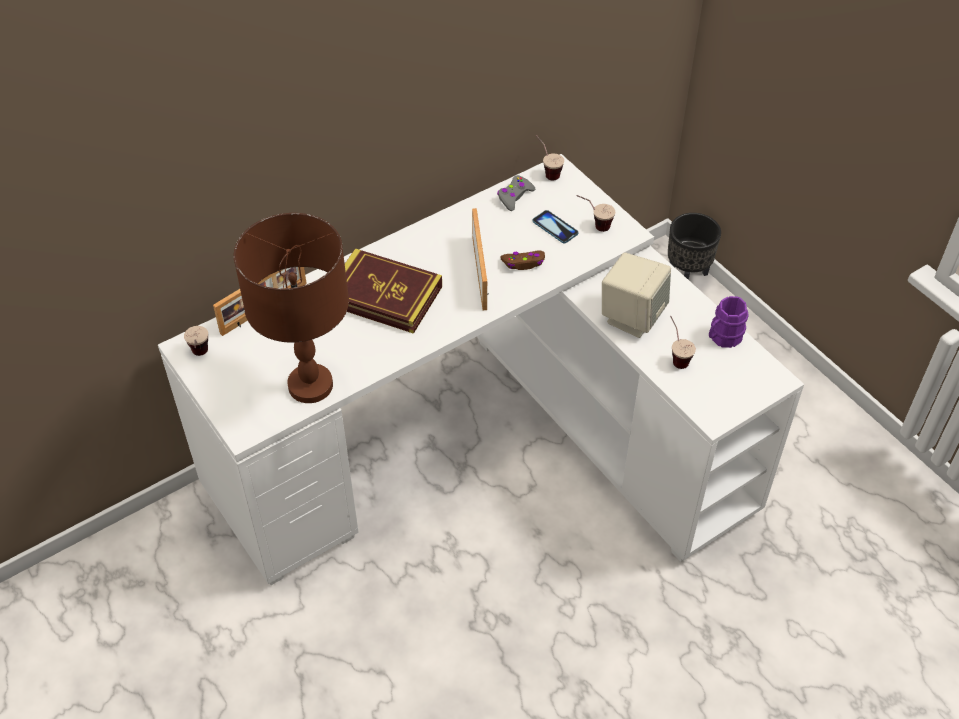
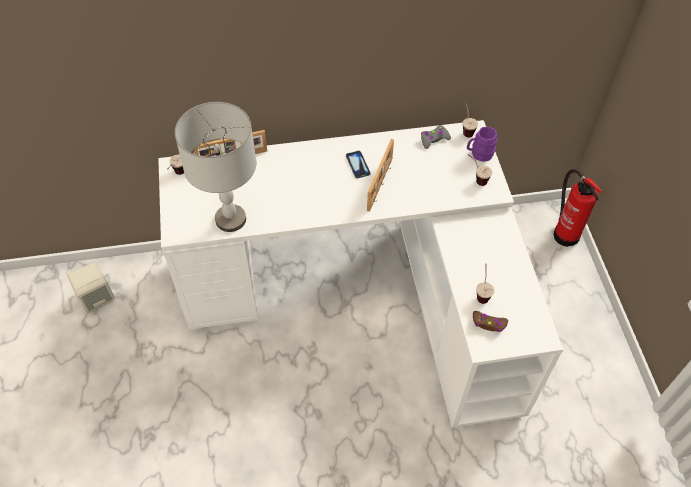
camera: 25 degrees right, 5 degrees up
brown table lamp [234,213,349,403] -> grey table lamp [175,102,256,232]
book [345,248,442,334] -> none
brown game controller [500,250,545,270] -> brown game controller moved to [473,311,508,332]
phone [533,210,578,243] -> phone moved to [346,151,371,178]
beige speaker [602,253,671,338] -> beige speaker moved to [67,262,115,313]
black planter [668,213,721,280] -> fire extinguisher [554,169,602,247]
purple mug [709,296,749,348] -> purple mug moved to [467,126,498,162]

